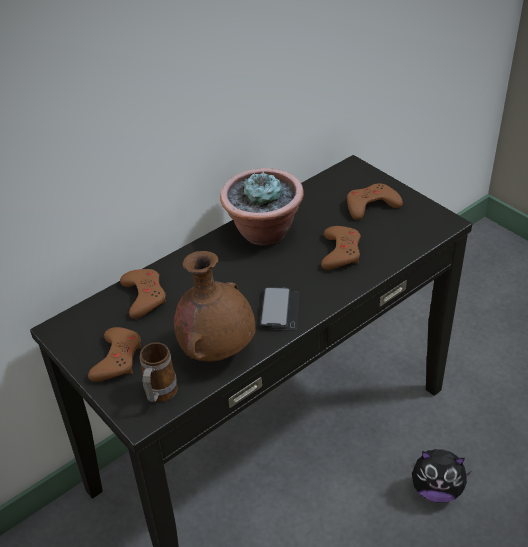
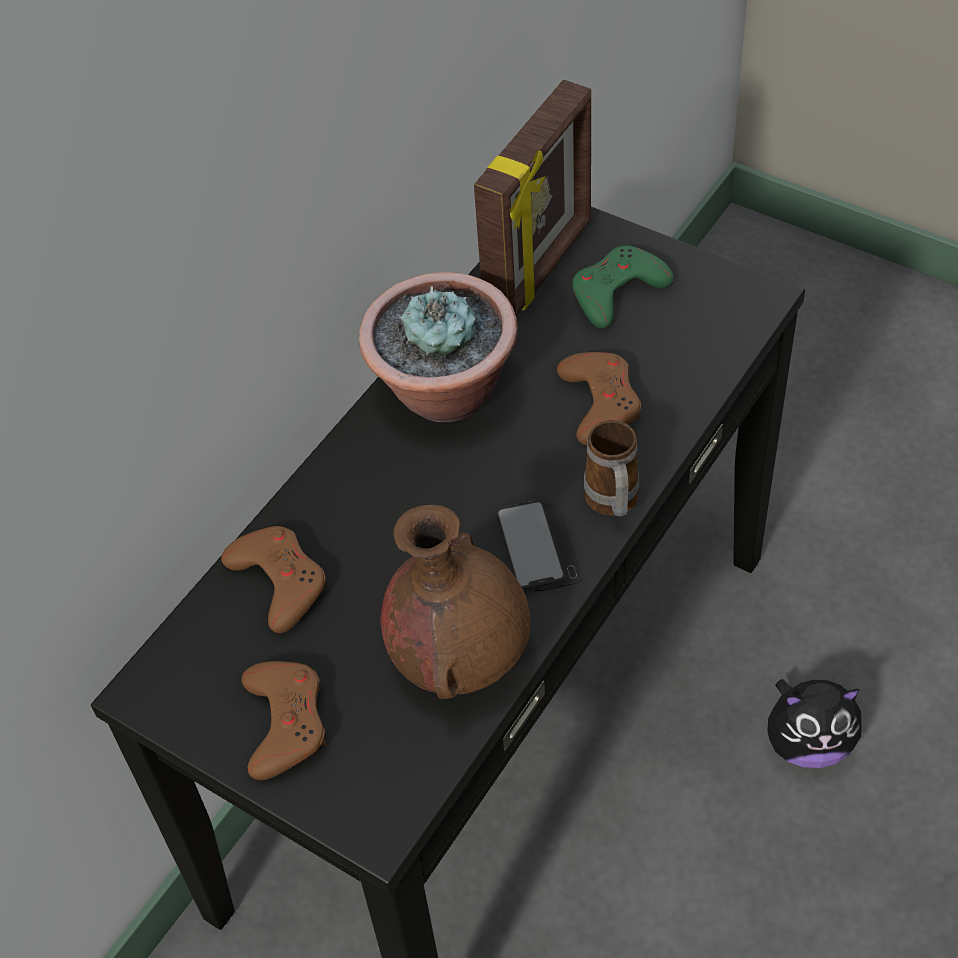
camera: 15 degrees left, 10 degrees up
mug [140,342,178,402] -> mug moved to [584,420,639,517]
brown game controller [347,183,403,220] -> green game controller [572,246,674,328]
none -> picture frame [474,80,591,316]

